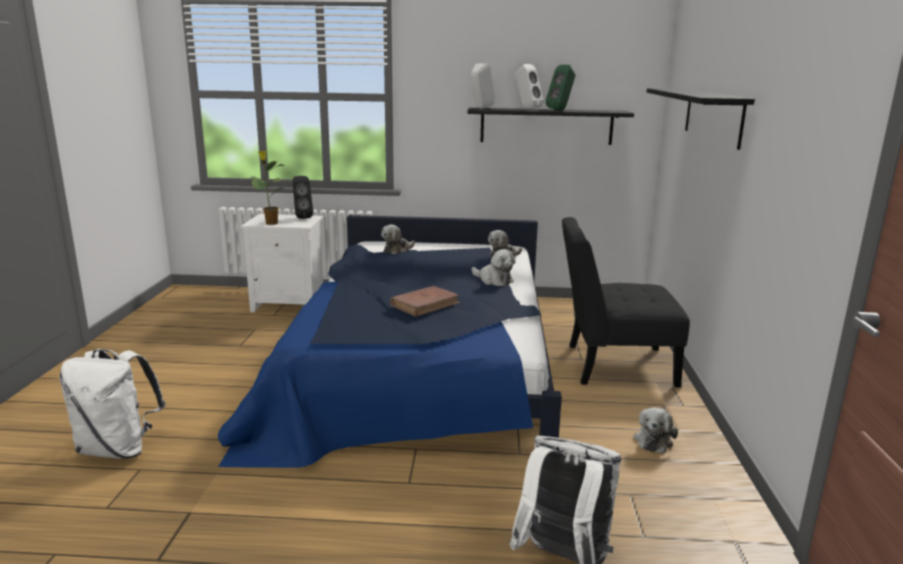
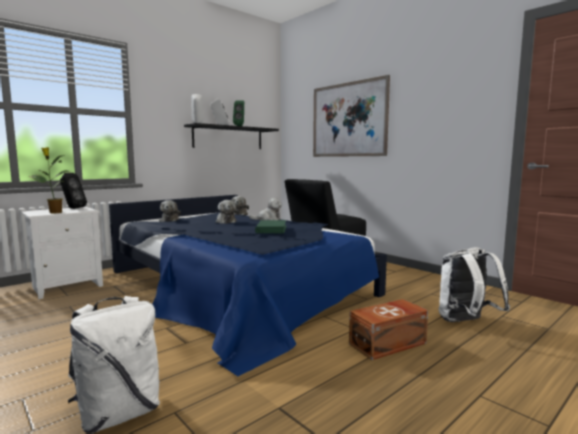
camera: 45 degrees left, 10 degrees down
brown book [390,286,460,317] -> green book [255,220,287,233]
plush toy [633,407,678,454] -> plush toy moved to [215,200,238,224]
black shelf [647,88,755,150] -> picture [313,75,390,157]
none -> brown storage box [349,299,428,360]

